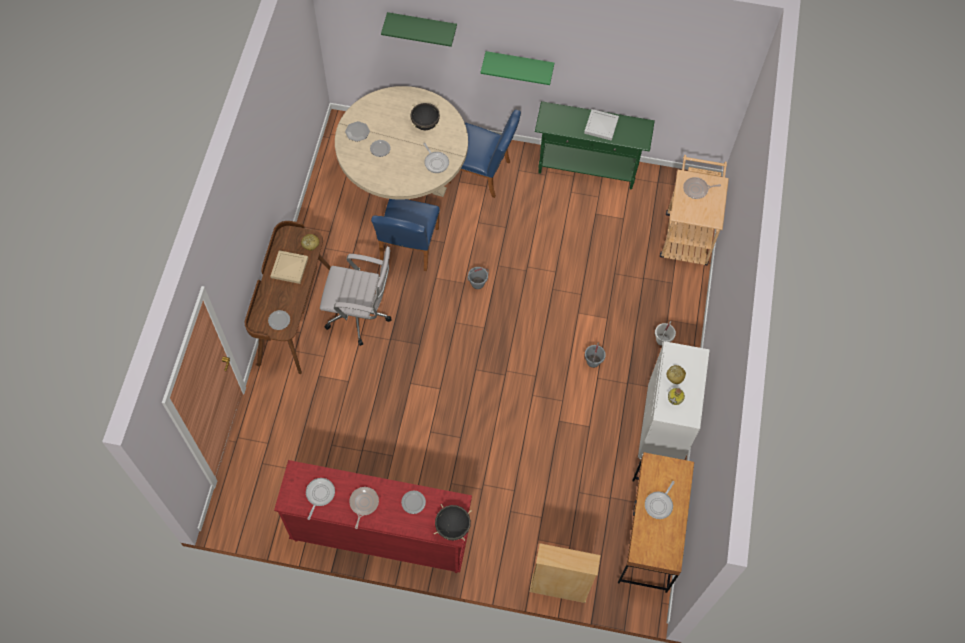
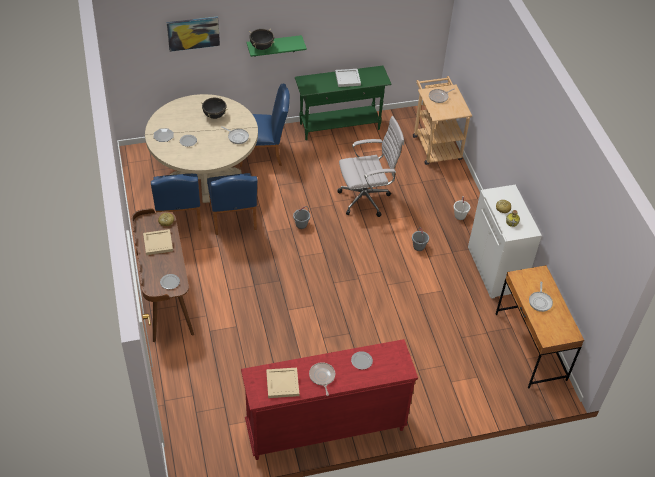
camera: 25 degrees left, 15 degrees down
frying pan [306,478,335,520] -> beige tray [266,368,299,398]
white office chair [320,246,391,346] -> white office chair moved to [337,116,404,217]
green shelf [381,12,457,47] -> picture [166,16,220,52]
black cooking pot [434,504,472,541] -> black cooking pot moved to [249,29,274,50]
beige bookcase [530,543,601,603] -> none
none -> blue chair [151,174,201,231]

